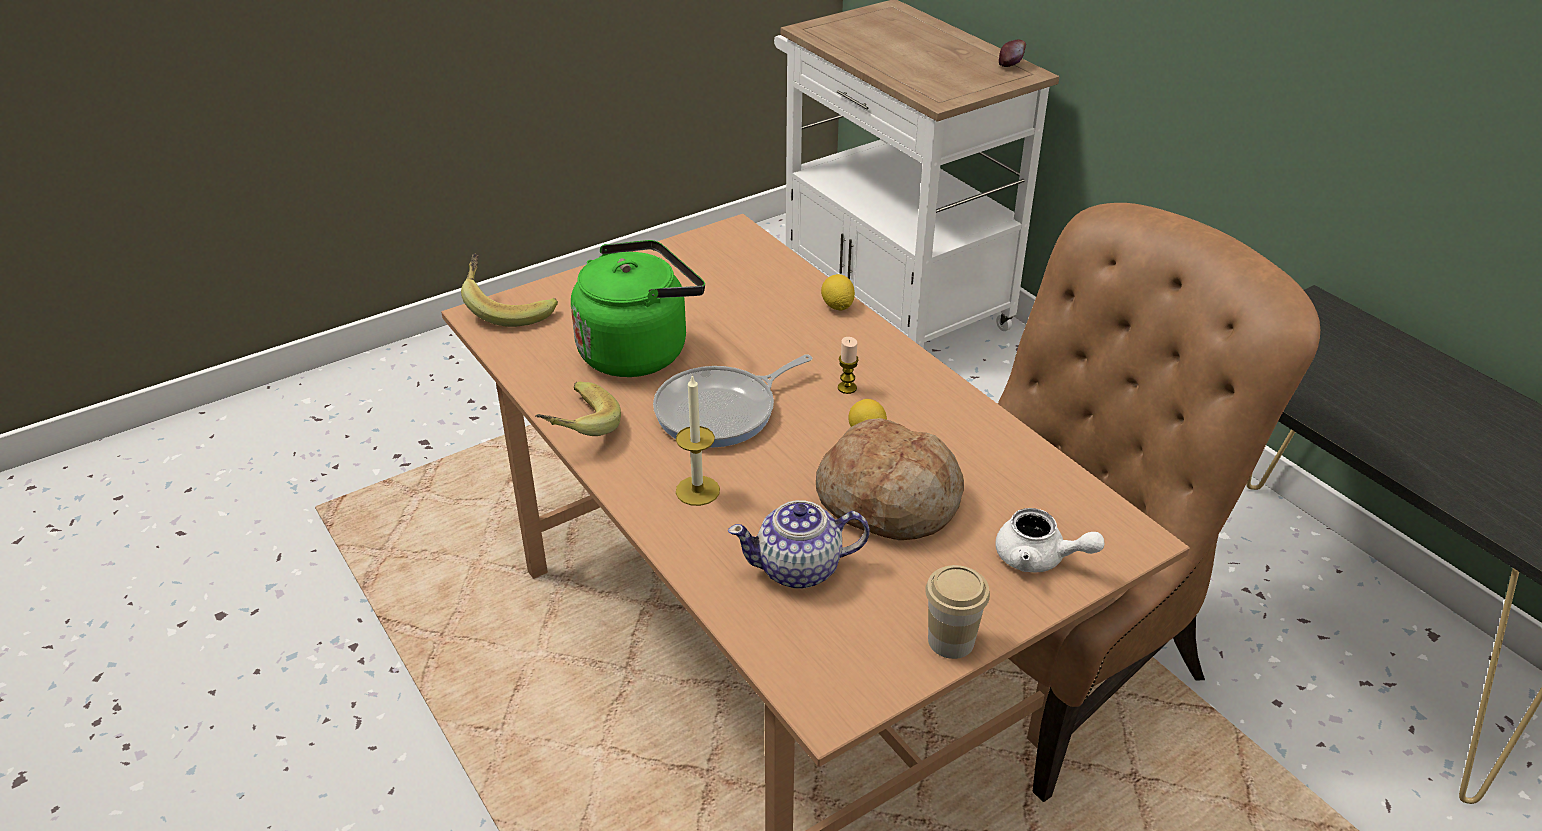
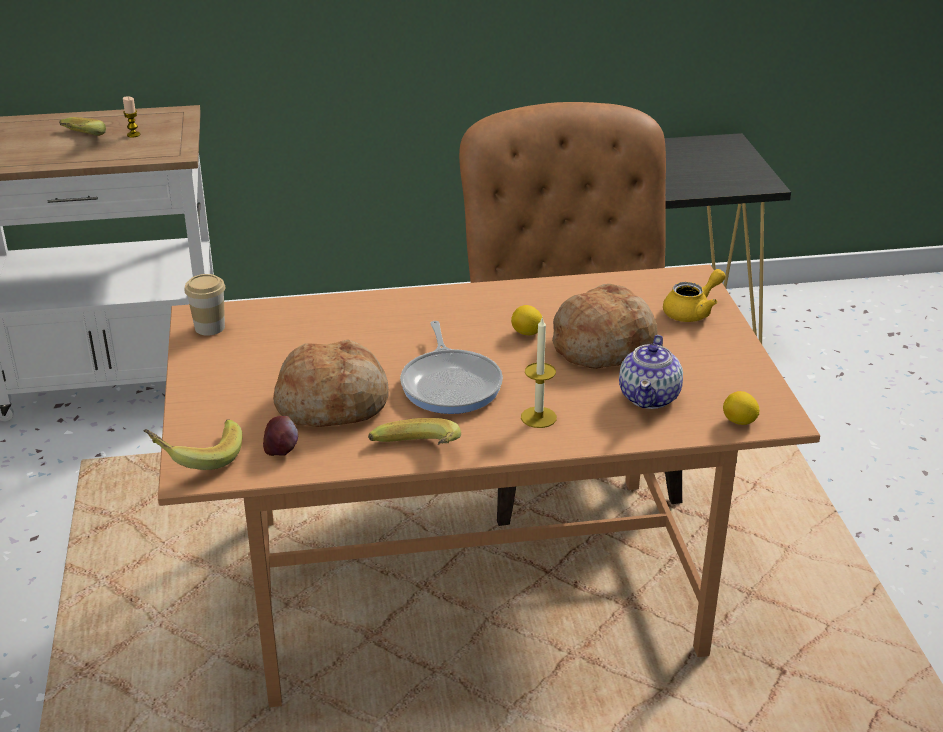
camera: 65 degrees left, 5 degrees down
green kettle [571,240,705,377] -> bread [273,340,389,427]
lemon [821,274,855,310] -> lemon moved to [723,391,759,425]
candle [838,337,859,394] -> candle moved to [123,96,140,138]
cup [925,565,990,659] -> cup moved to [184,274,225,336]
white teapot [996,508,1105,572] -> yellow teapot [663,269,726,322]
apple [999,40,1026,67] -> apple moved to [263,416,298,456]
none -> banana [59,117,106,136]

